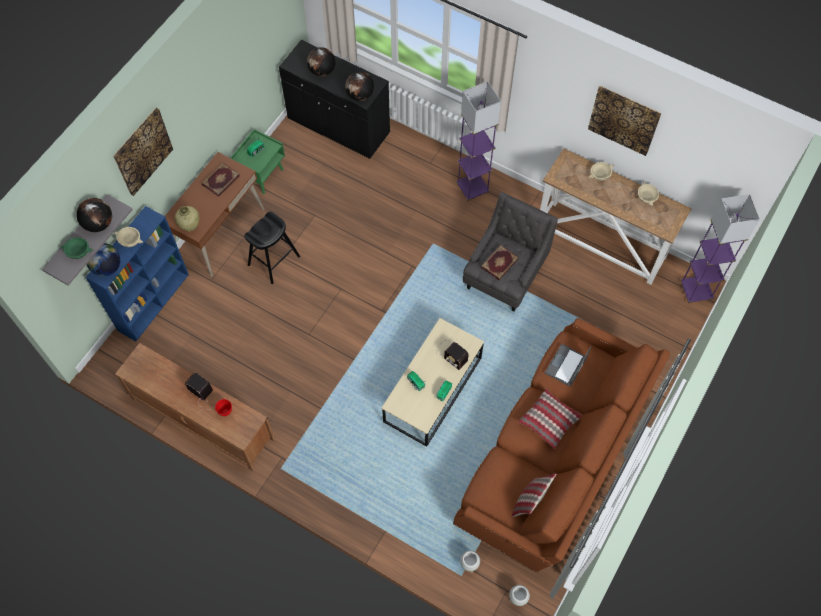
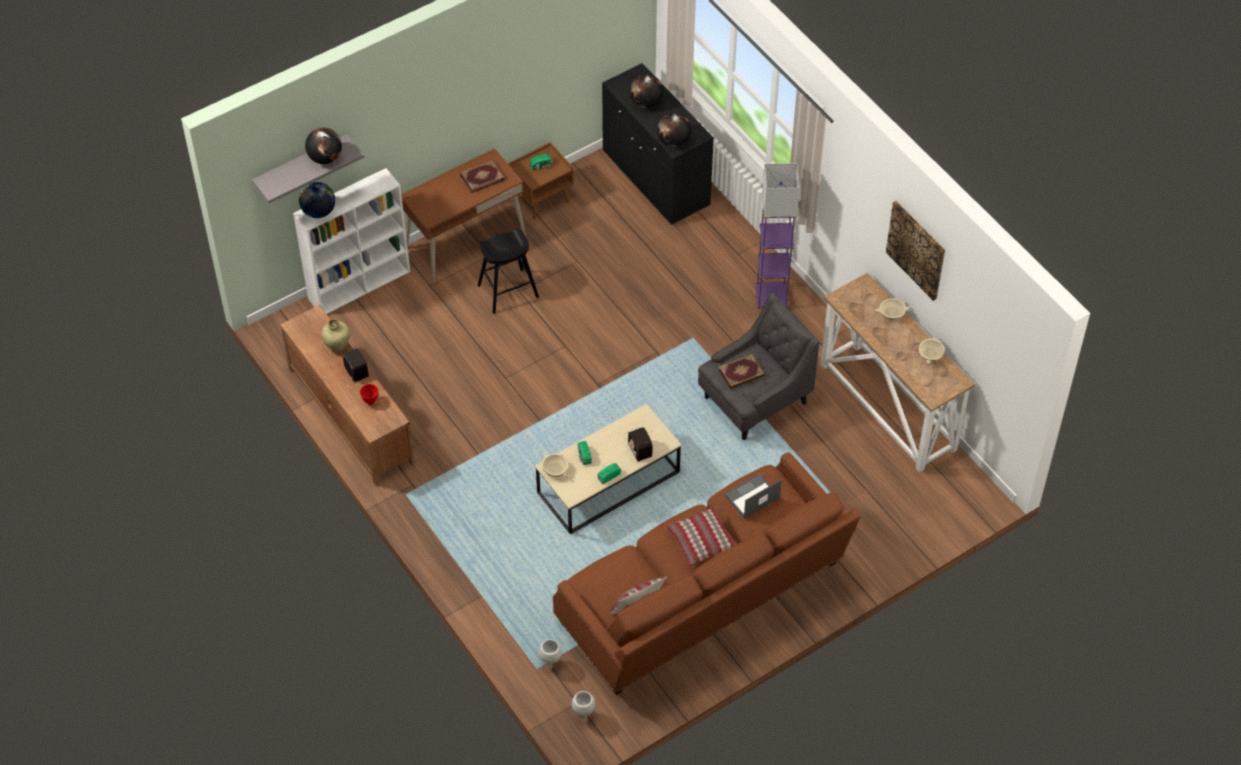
camera: 25 degrees right, 10 degrees down
green bowl [60,237,93,259] -> none
blue bookcase [86,206,189,341] -> white bookcase [293,168,410,314]
picture [114,108,173,196] -> none
beige bowl [114,227,143,247] -> beige bowl moved to [542,454,568,477]
beige vase [175,206,200,232] -> beige vase moved to [321,319,350,352]
green nightstand [230,129,285,194] -> brown nightstand [508,142,574,220]
purple floor lamp [681,194,760,303] -> none

